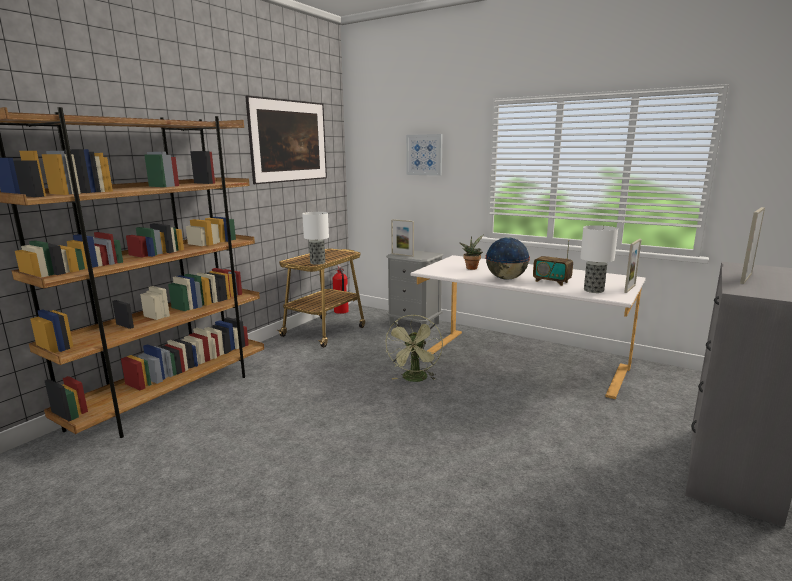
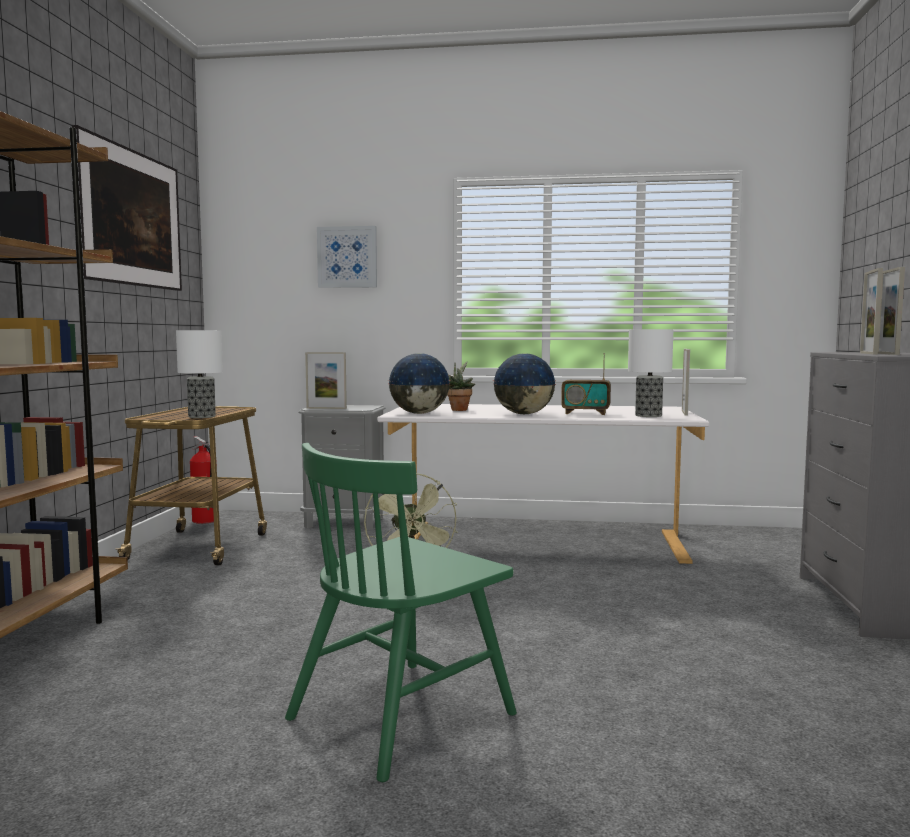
camera: 25 degrees left, 10 degrees down
none -> green chair [285,443,517,782]
none -> globe [388,353,450,414]
none -> picture frame [878,267,905,355]

